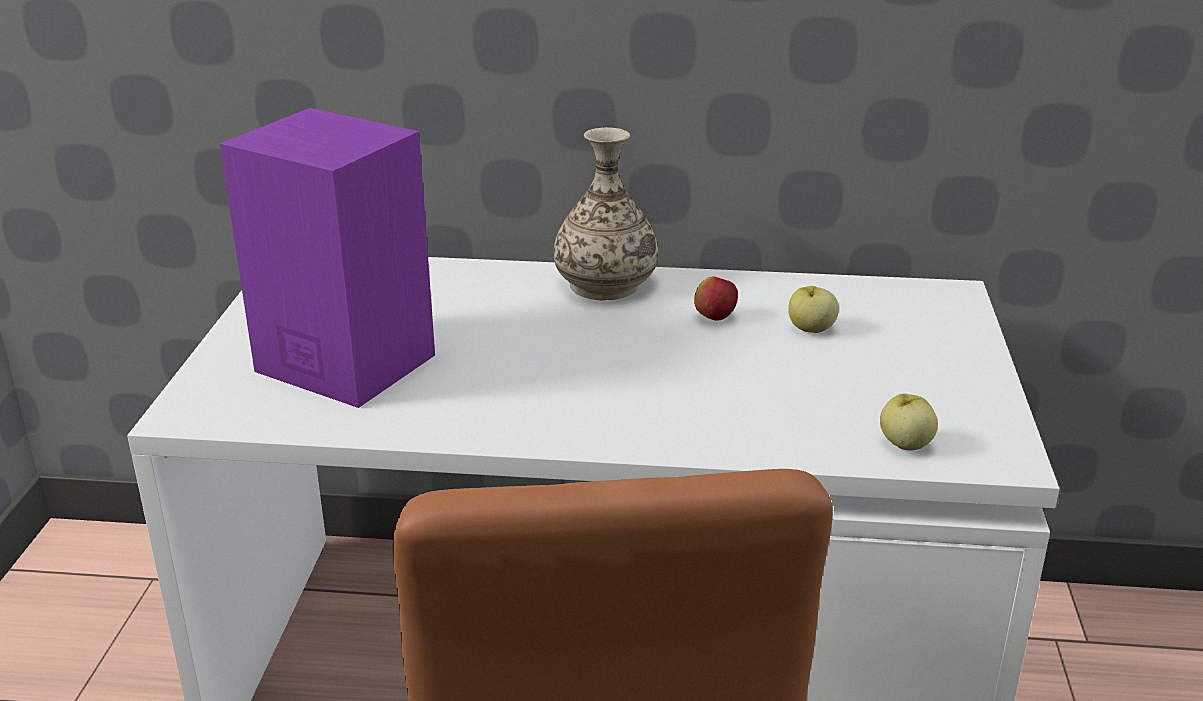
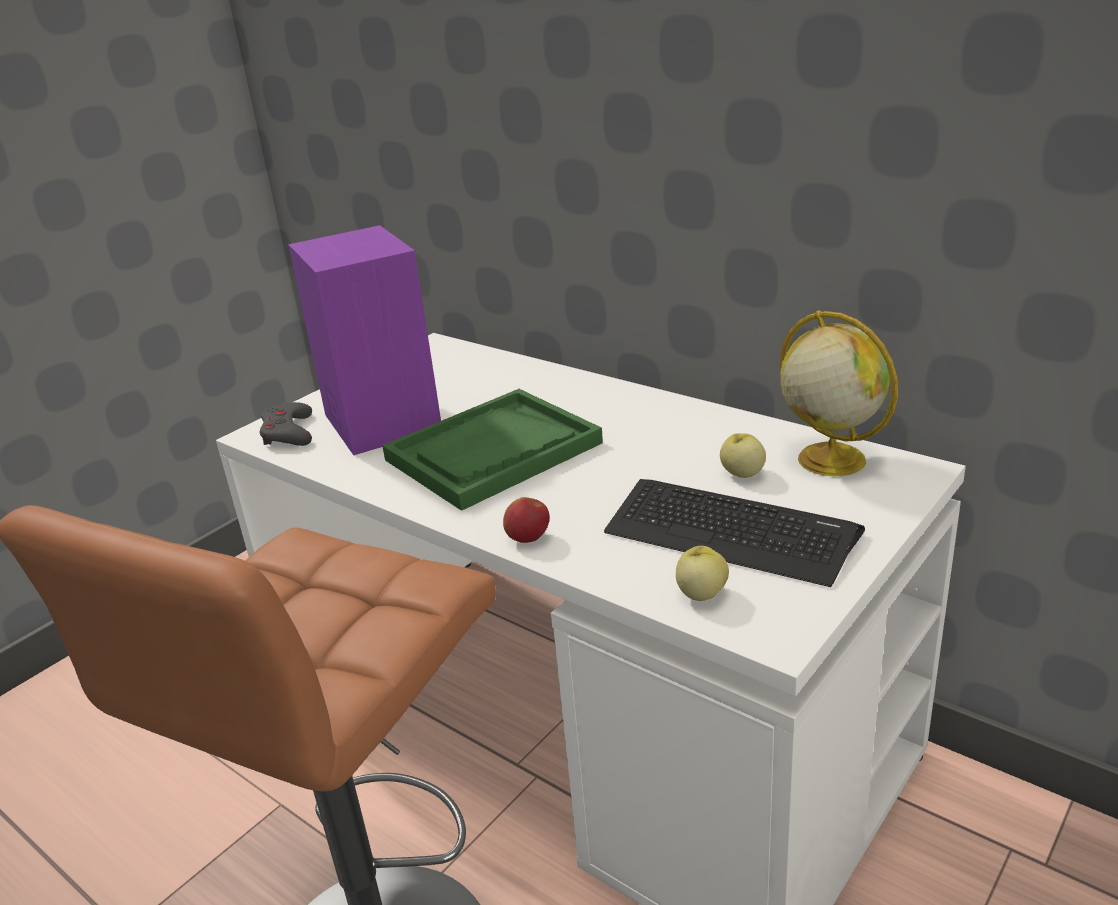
camera: 35 degrees right, 0 degrees up
vase [553,127,658,300] -> none
apple [694,276,738,321] -> apple moved to [503,497,550,543]
none -> grey game controller [259,402,312,446]
none -> green tray [382,389,603,511]
none -> keyboard [604,479,865,587]
none -> globe [780,310,898,476]

